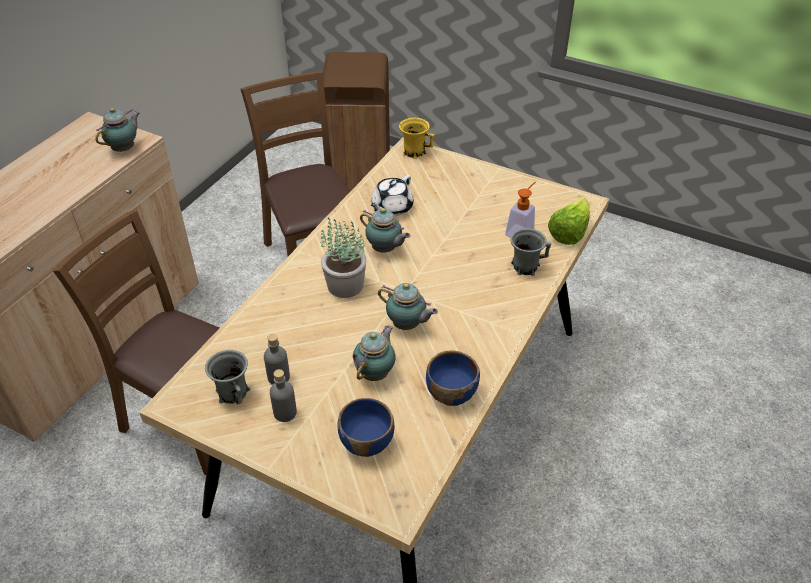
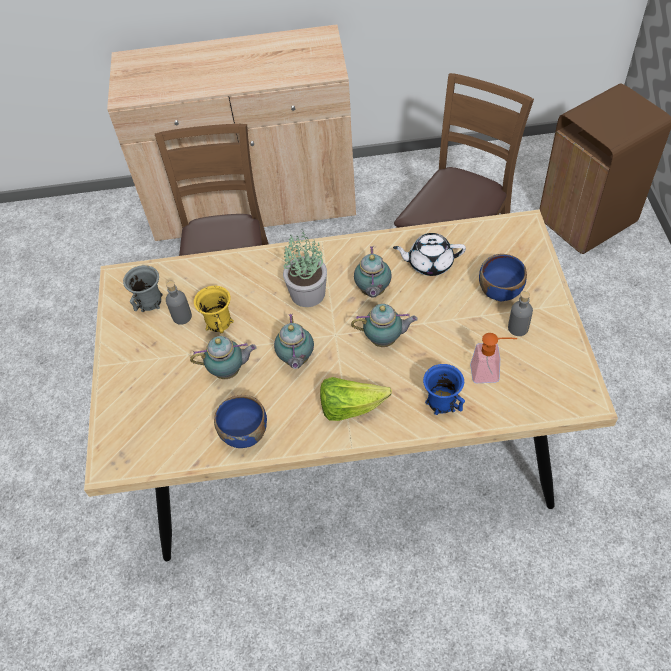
camera: 60 degrees right, 10 degrees up
teapot [95,108,140,152] -> teapot moved to [351,304,418,347]
grey bottle [270,369,297,422] -> grey bottle moved to [508,291,533,336]
blue bowl [337,398,394,457] -> blue bowl moved to [479,254,527,301]
yellow mug [399,118,434,159] -> yellow mug moved to [194,286,234,333]
grey mug [510,228,551,276] -> blue mug [423,364,465,415]
lettuce [548,197,590,245] -> lettuce moved to [320,377,392,421]

